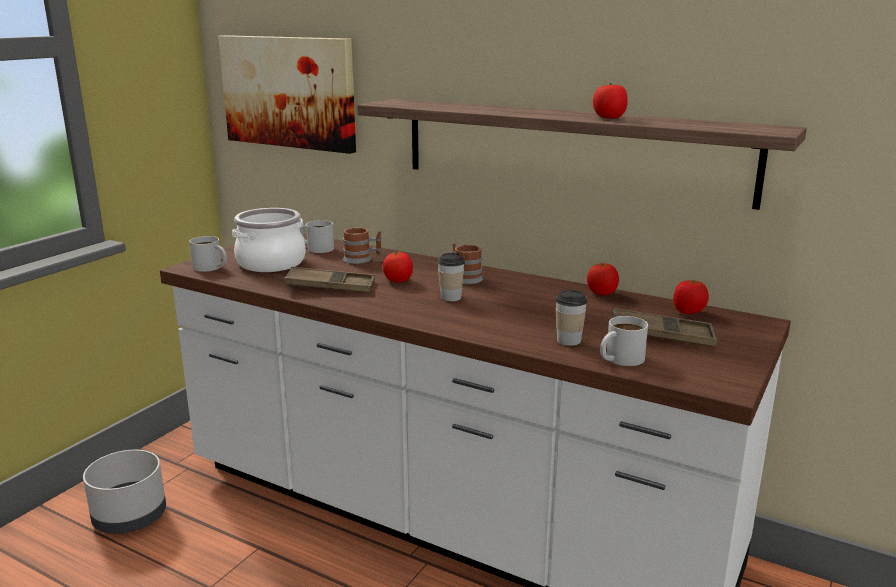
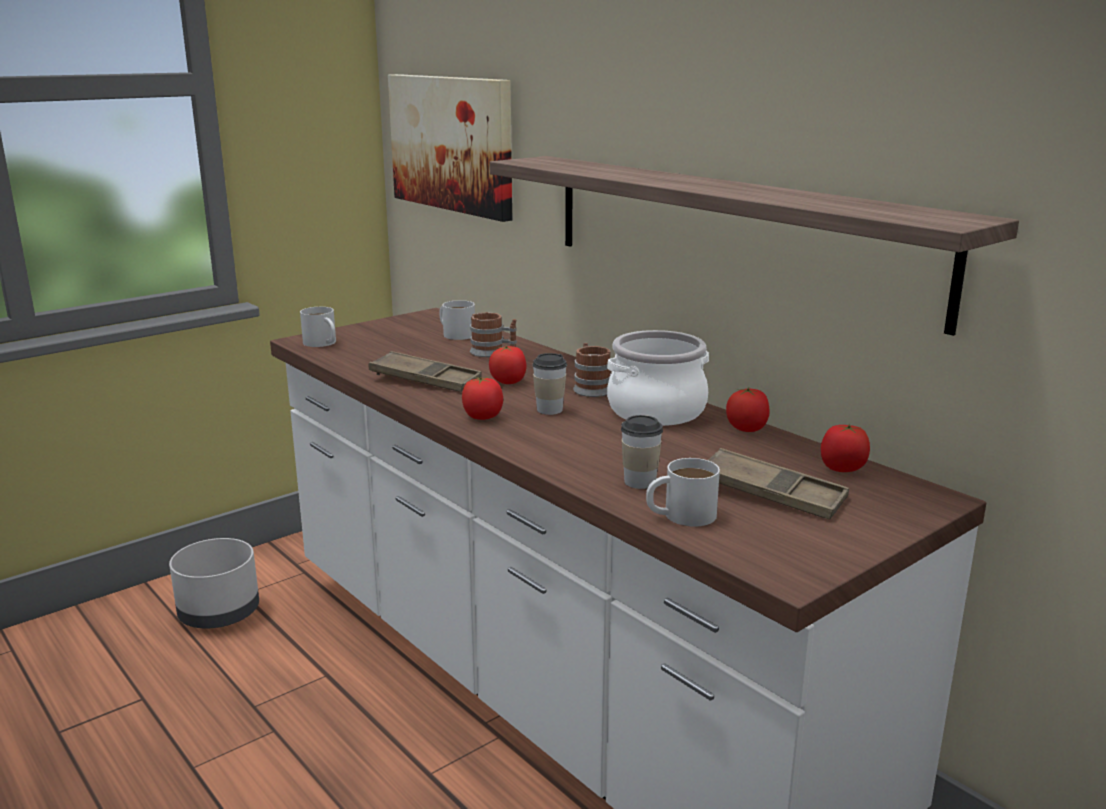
camera: 20 degrees right, 0 degrees up
cooking pot [232,208,306,272] -> cooking pot moved to [607,330,709,426]
tomato [593,83,628,119] -> tomato moved to [462,377,503,420]

